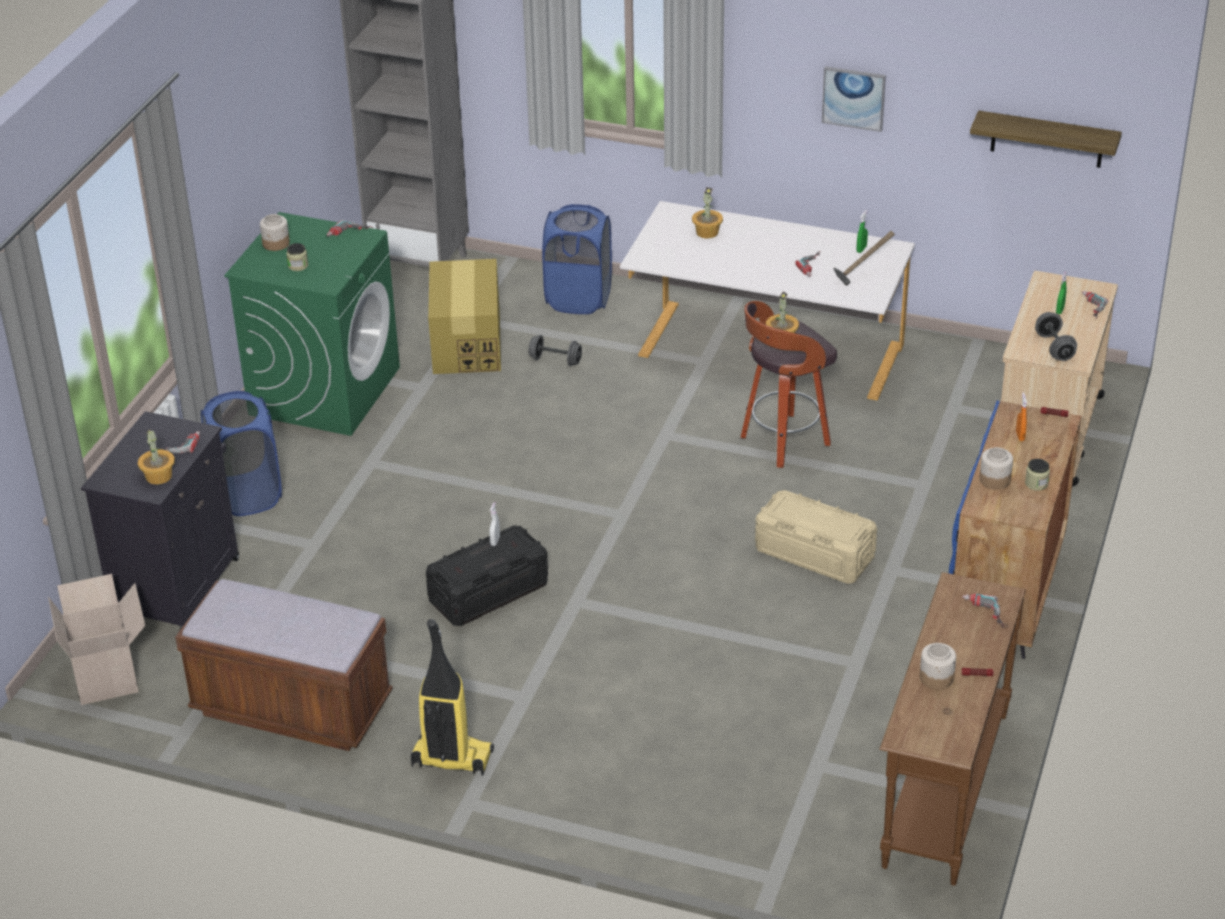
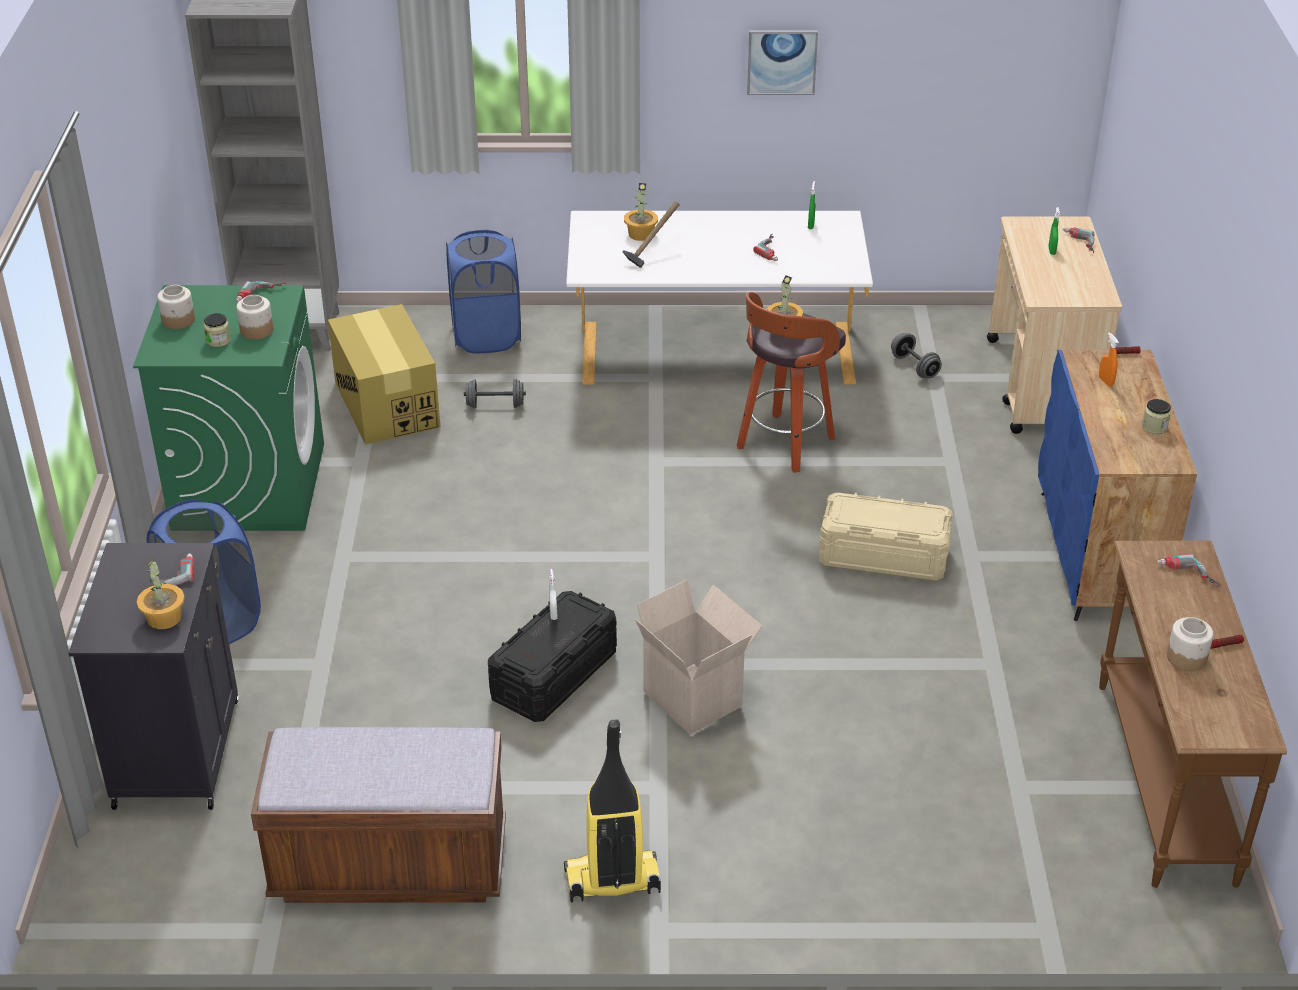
camera: 20 degrees left, 0 degrees up
cardboard box [48,574,145,705] -> cardboard box moved to [635,579,762,735]
hammer [833,231,895,286] -> hammer moved to [622,201,680,268]
shelf [970,111,1122,168] -> none
jar [979,447,1013,490] -> jar moved to [236,295,273,340]
grey dumbbell [1035,312,1077,361] -> grey dumbbell moved to [891,333,942,378]

